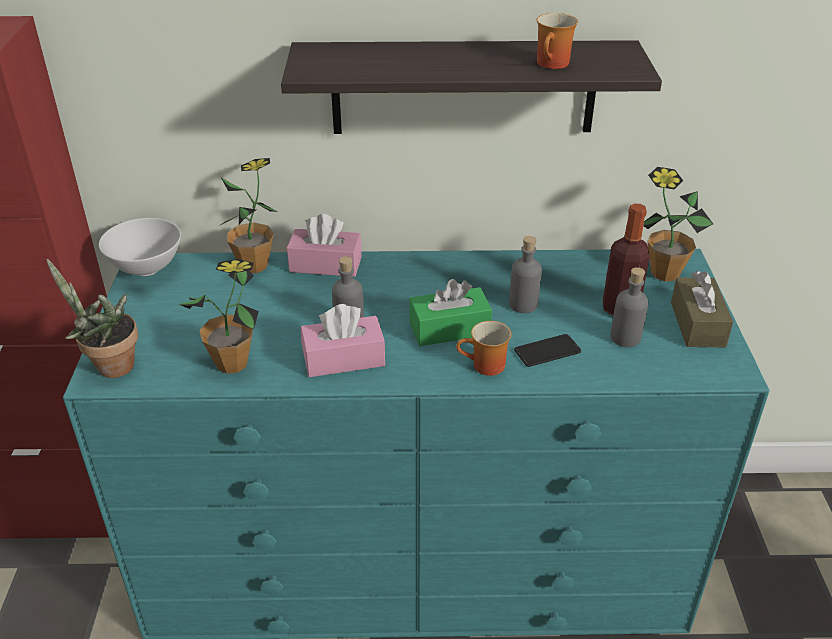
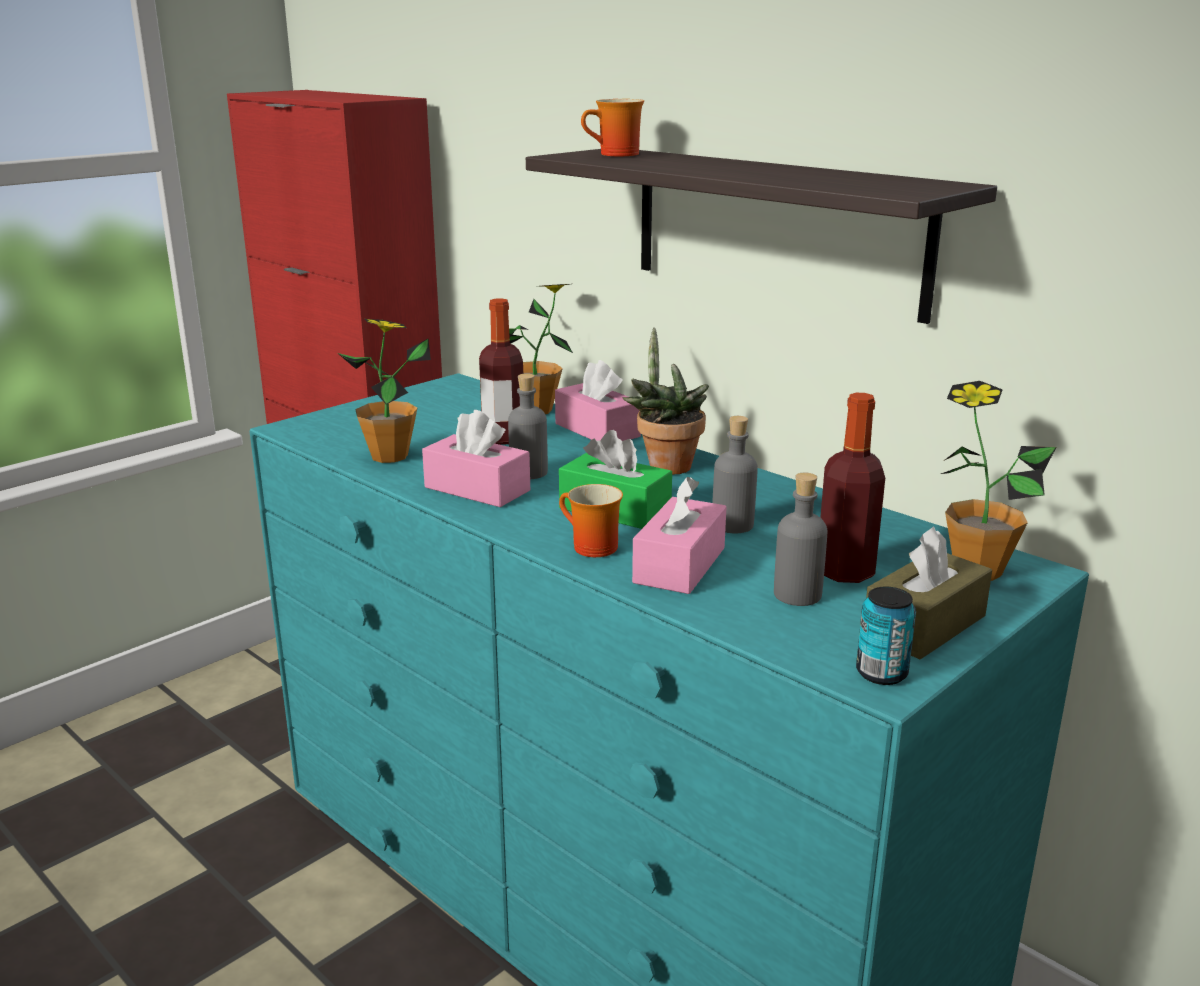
camera: 45 degrees right, 15 degrees down
potted plant [46,259,138,378] -> potted plant moved to [623,327,709,475]
white bowl [99,218,181,276] -> none
phone [514,334,581,367] -> pink tissue box [632,477,726,594]
mug [537,13,578,69] -> mug moved to [581,99,644,156]
none -> bottle [479,298,523,445]
none -> can [856,587,916,685]

